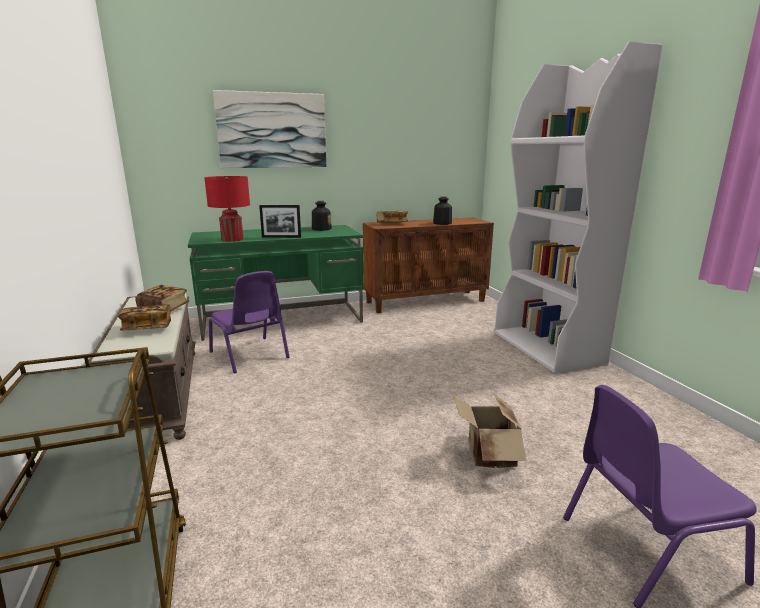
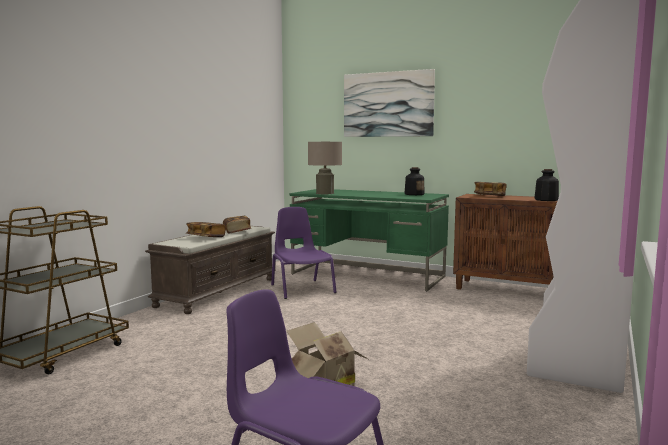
camera: 45 degrees right, 10 degrees down
red table lamp [204,176,250,242] -> beige table lamp [308,141,342,194]
purple chair [209,271,289,373] -> purple chair turned 150 degrees clockwise [271,207,337,299]
picture frame [259,205,301,238] -> none

